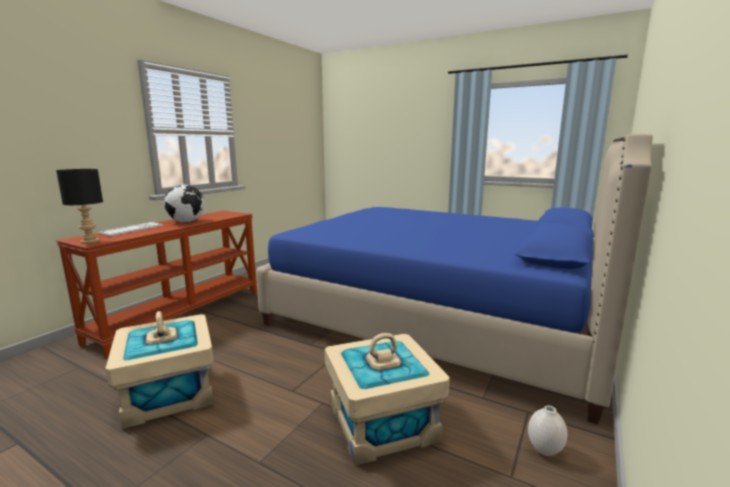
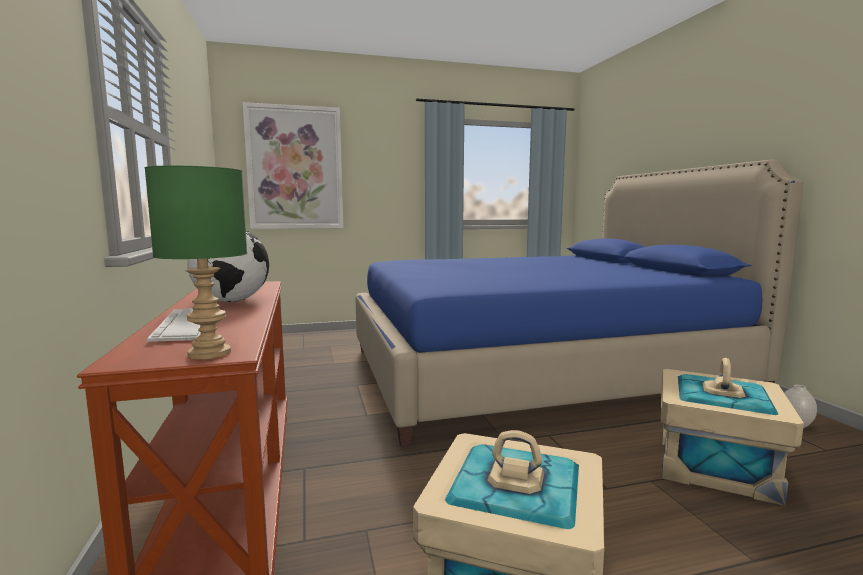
camera: 45 degrees left, 5 degrees down
black table lamp [56,169,103,244] -> green table lamp [145,166,247,360]
none -> picture [243,102,343,229]

